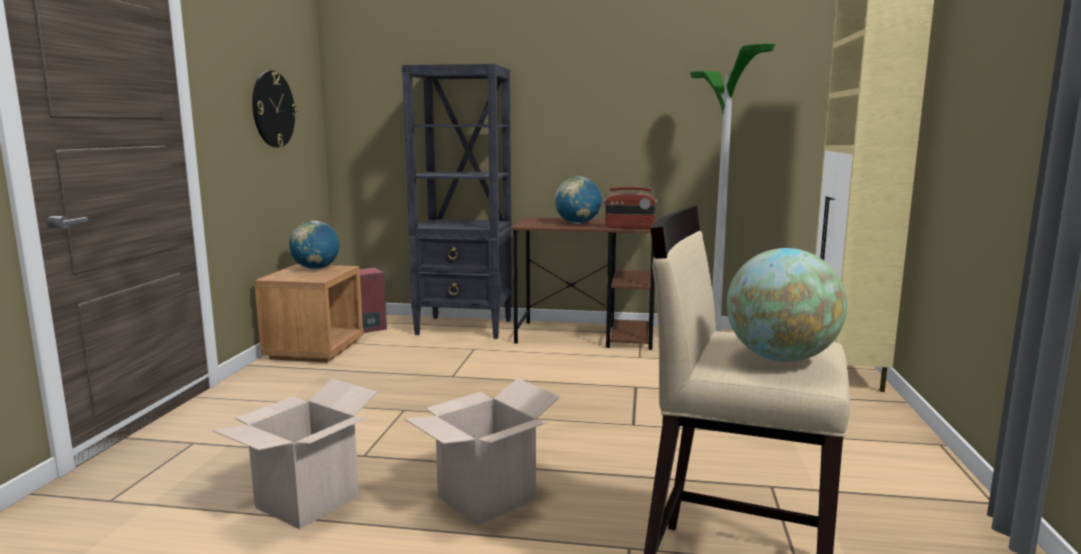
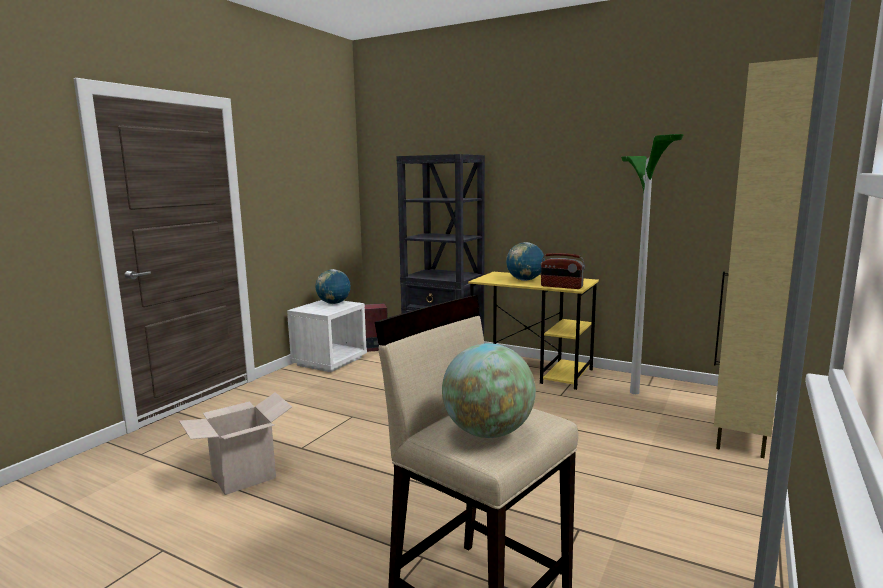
camera: 20 degrees right, 0 degrees up
wall clock [252,71,297,147] -> none
brown nightstand [254,264,364,362] -> white nightstand [287,300,367,372]
cardboard box [404,378,560,525] -> none
brown desk [511,217,657,350] -> yellow desk [468,272,599,390]

